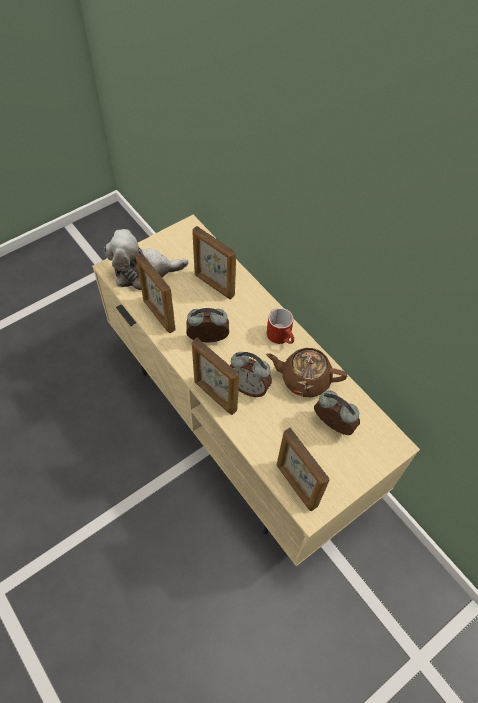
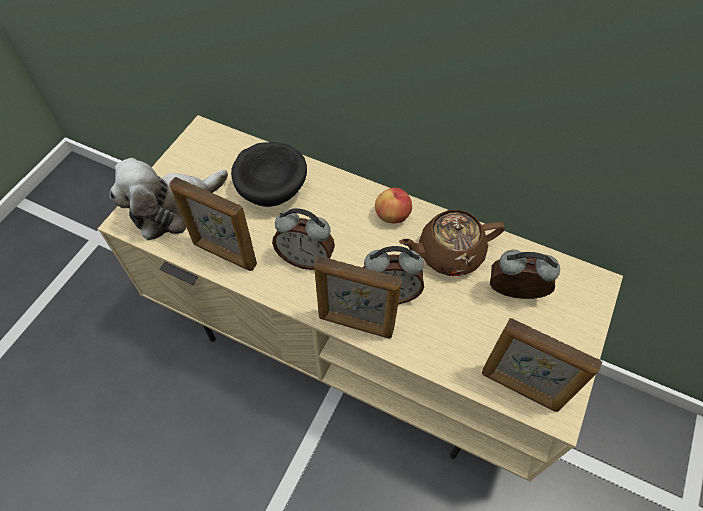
camera: 25 degrees left, 0 degrees up
alarm clock [186,308,229,343] -> alarm clock turned 135 degrees counterclockwise [272,208,335,270]
picture frame [192,226,236,299] -> black bowl [231,142,307,207]
red mug [267,308,294,344] -> apple [375,188,412,223]

